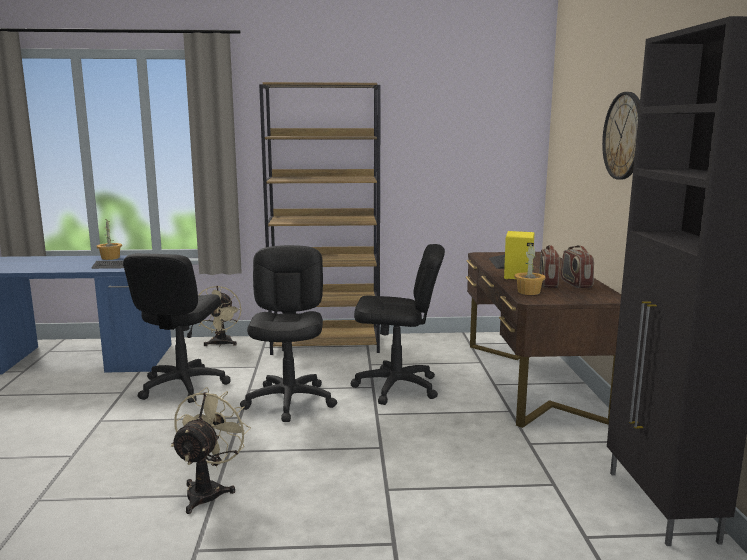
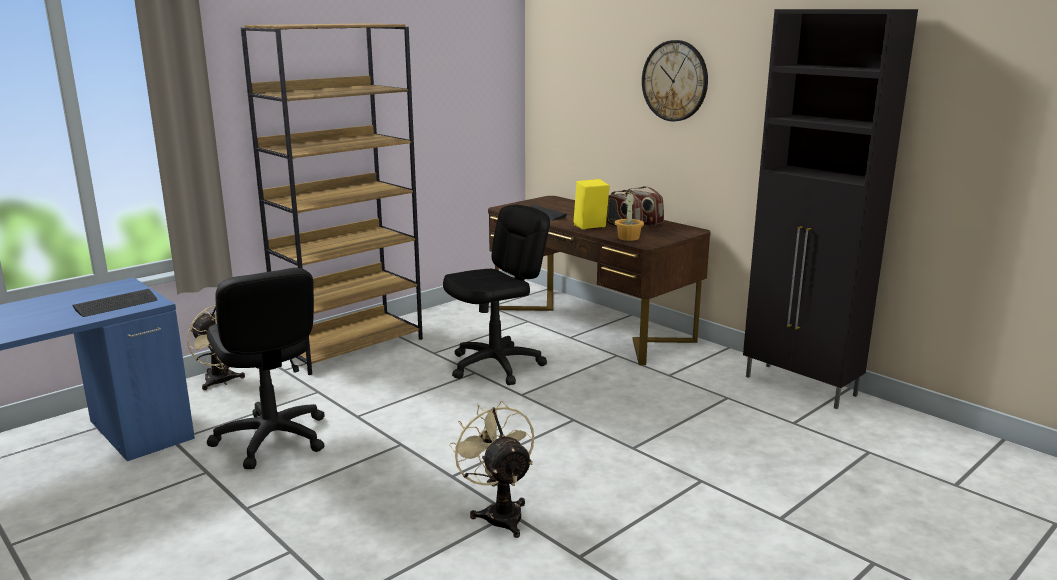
camera: 40 degrees left, 5 degrees up
potted plant [97,219,122,260] -> none
black office chair [240,245,337,422] -> none

